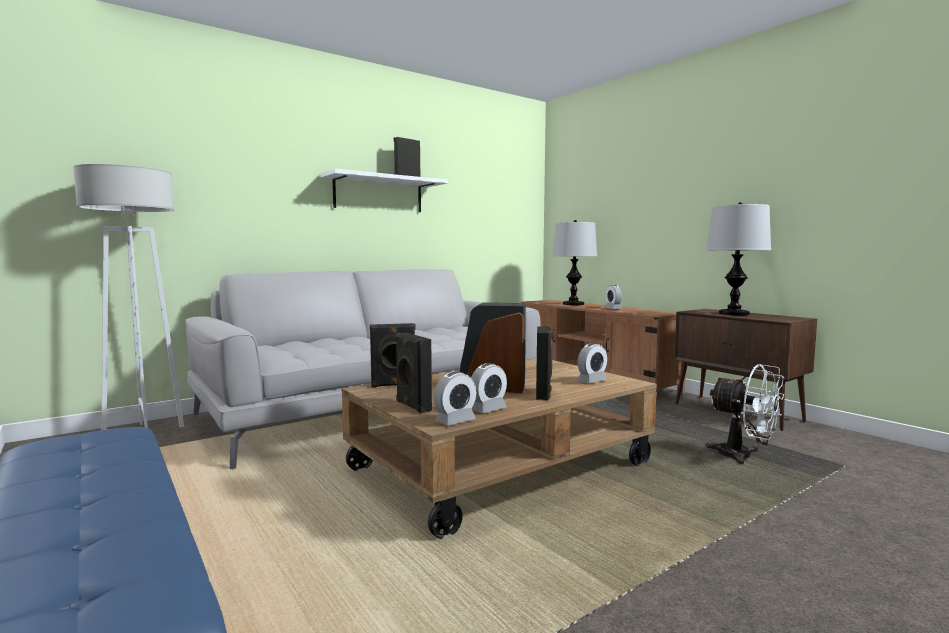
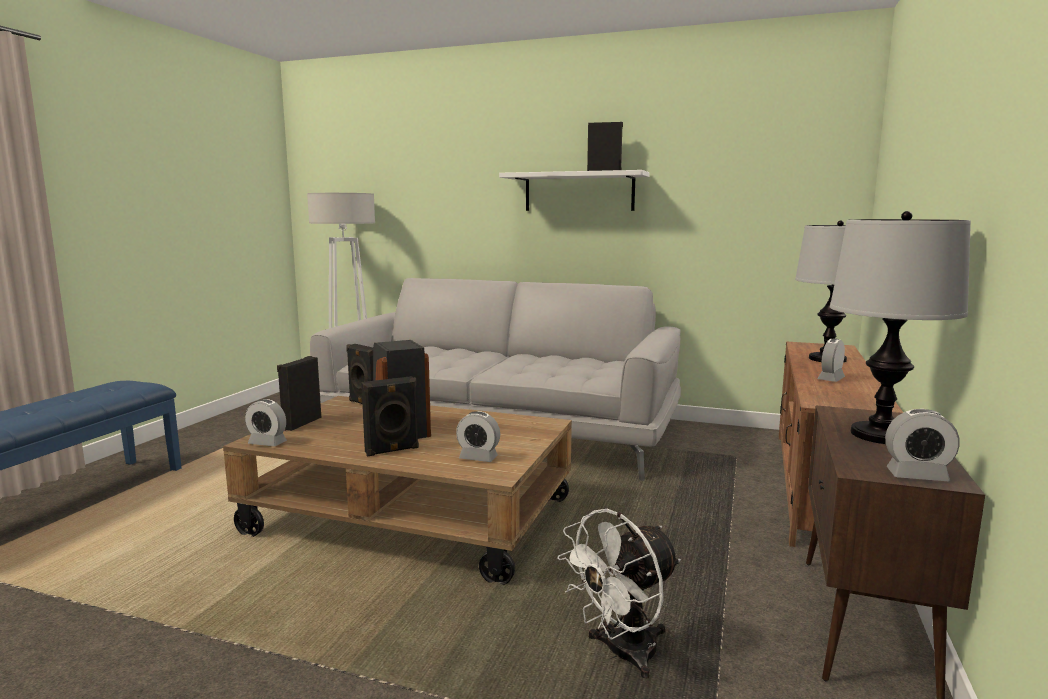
camera: 55 degrees right, 5 degrees up
alarm clock [471,363,507,413] -> alarm clock moved to [885,409,960,481]
white fan [705,364,784,465] -> white fan turned 45 degrees clockwise [557,509,681,679]

